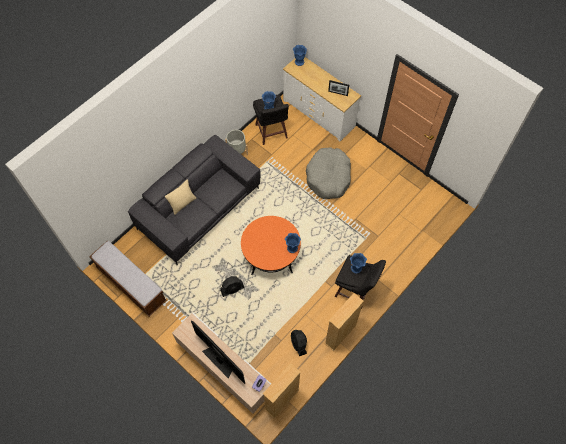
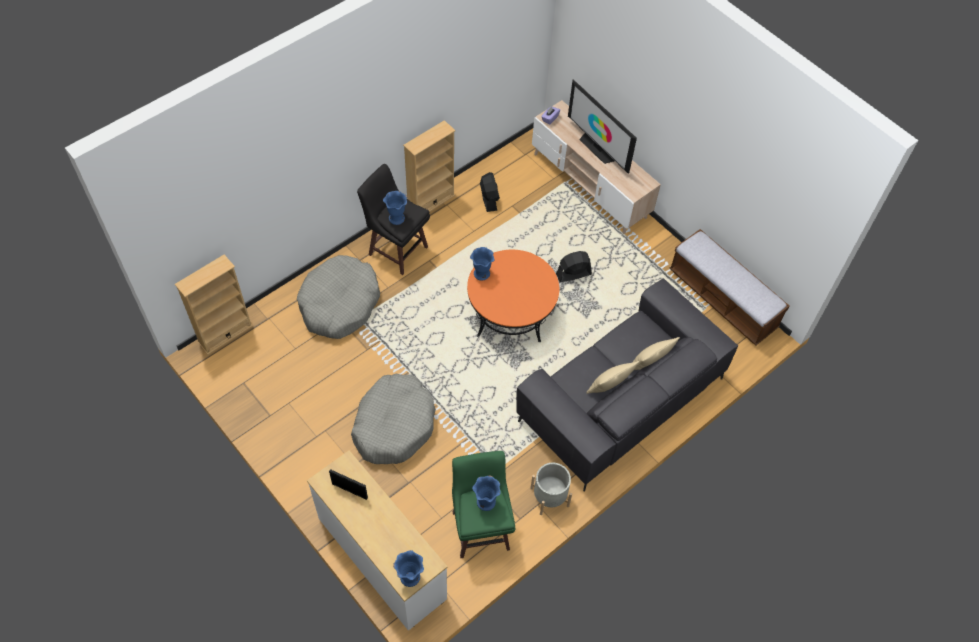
camera: 175 degrees left, 5 degrees down
black stool [253,94,289,145] -> green stool [452,451,515,558]
beige bookcase [263,363,301,418] -> beige bookcase moved to [175,255,253,355]
none -> grey dog bed [297,255,380,339]
none -> beige pillow [586,361,639,394]

